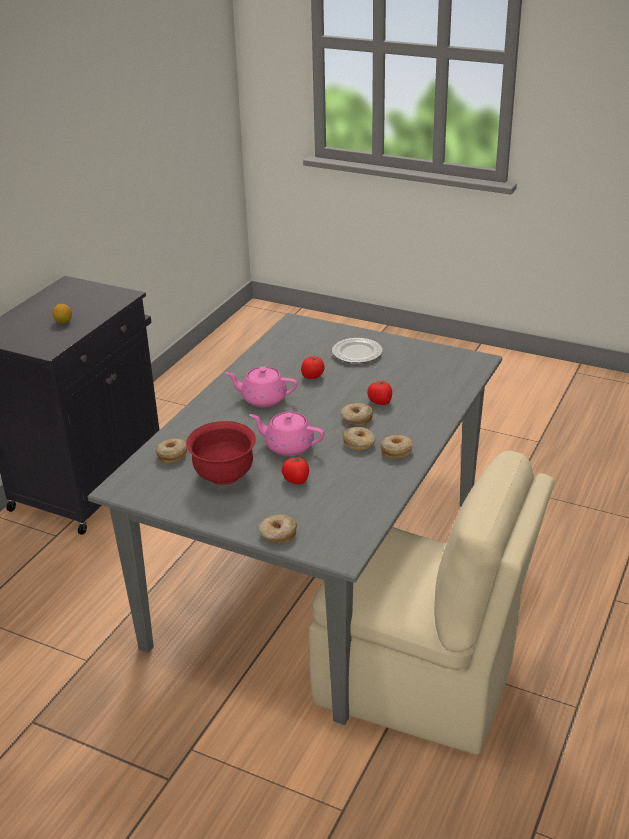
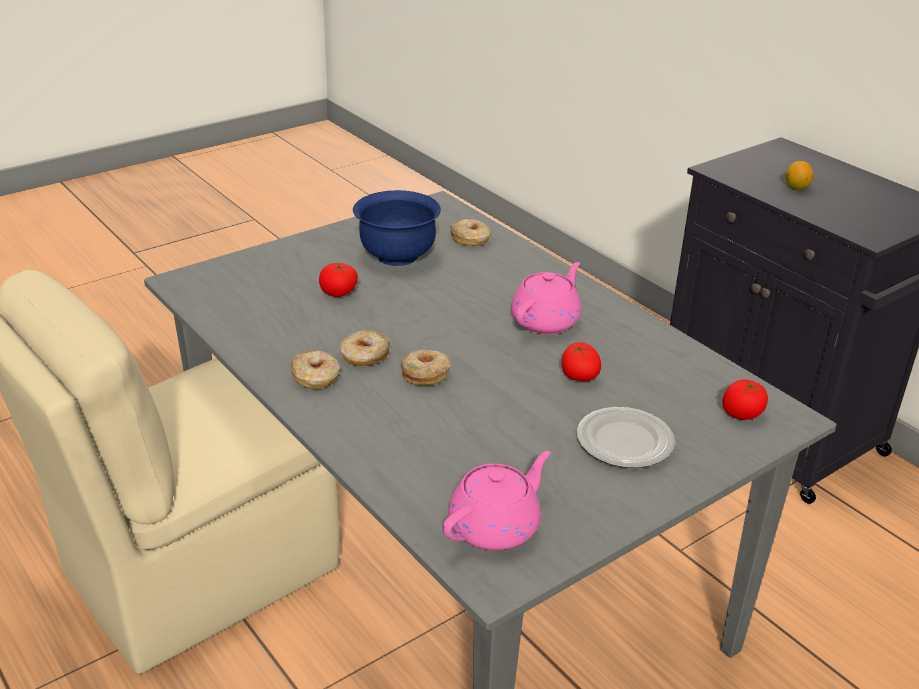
camera: 115 degrees right, 0 degrees up
red bowl [186,421,256,485] -> blue bowl [353,190,441,266]
pink teapot [250,412,324,456] -> pink teapot moved to [443,451,550,551]
donut [259,514,297,542] -> none
tomato [367,381,392,405] -> tomato moved to [722,379,768,420]

